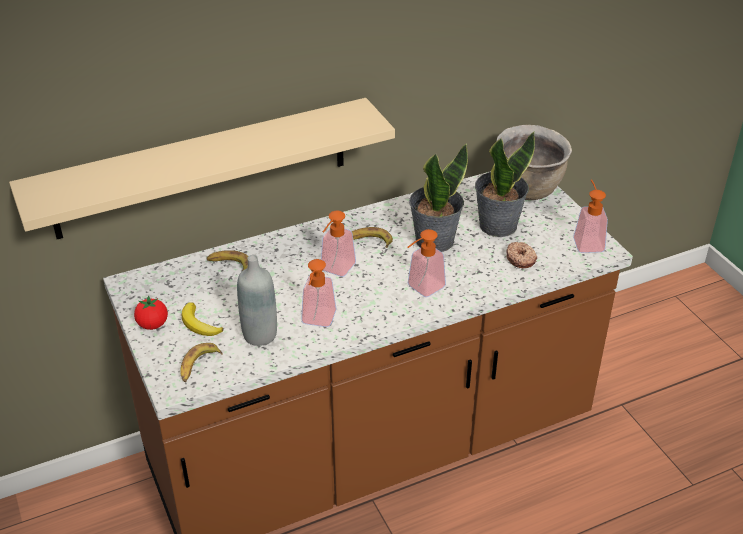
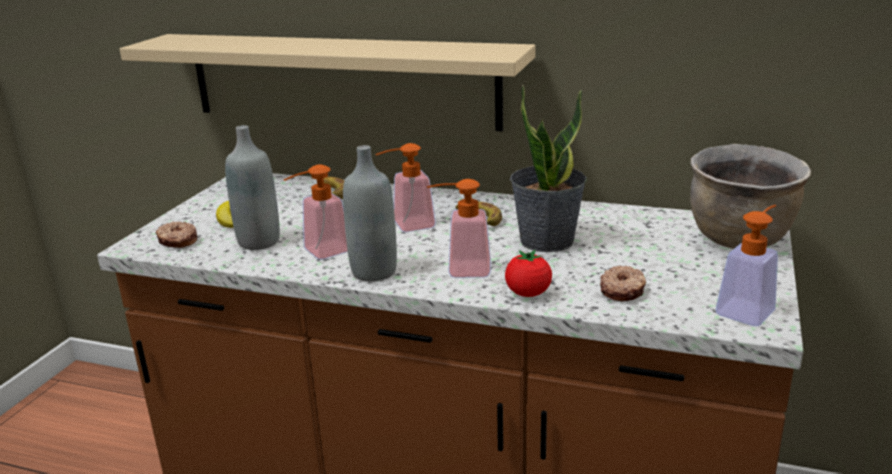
camera: 45 degrees right, 15 degrees down
tomato [134,296,168,330] -> tomato moved to [505,250,552,297]
banana [180,343,222,382] -> donut [156,222,197,248]
potted plant [475,131,535,237] -> none
none -> grey bottle [343,145,397,282]

